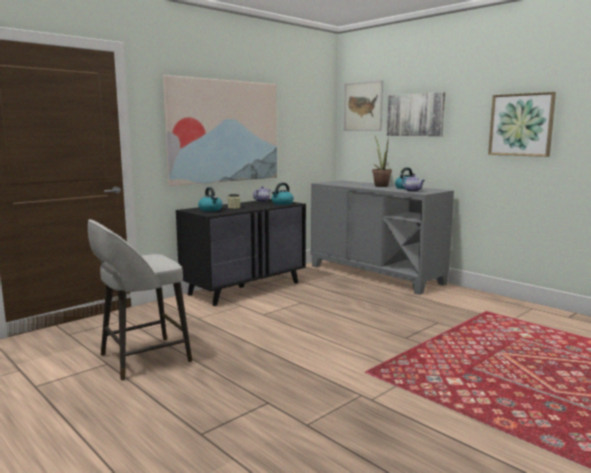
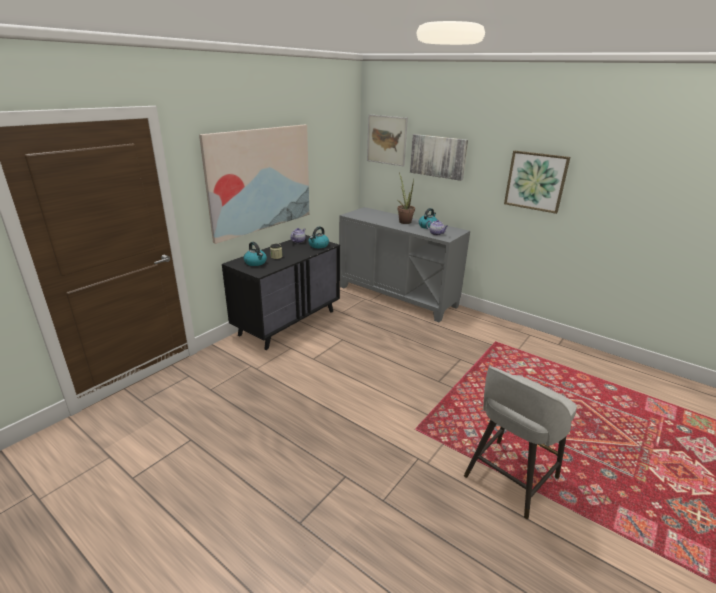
camera: 10 degrees left, 15 degrees up
grey stool [88,219,192,381] -> grey stool moved to [464,366,577,519]

